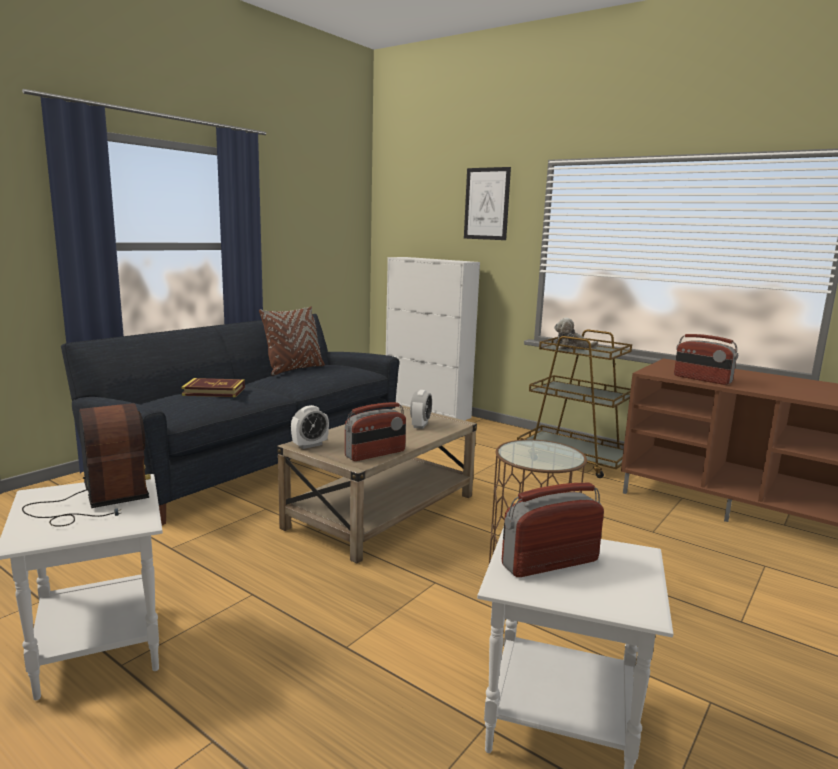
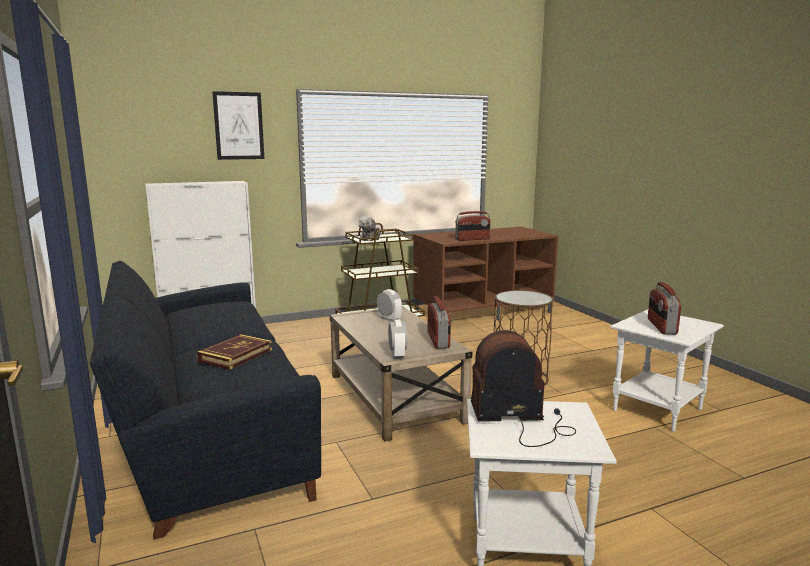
camera: 60 degrees left, 0 degrees up
brown pillow [259,306,325,376] -> none

